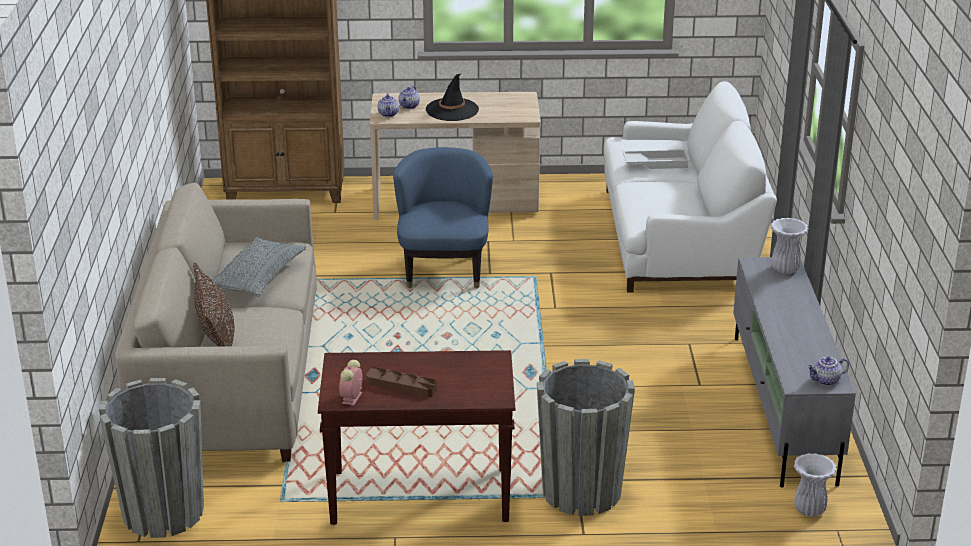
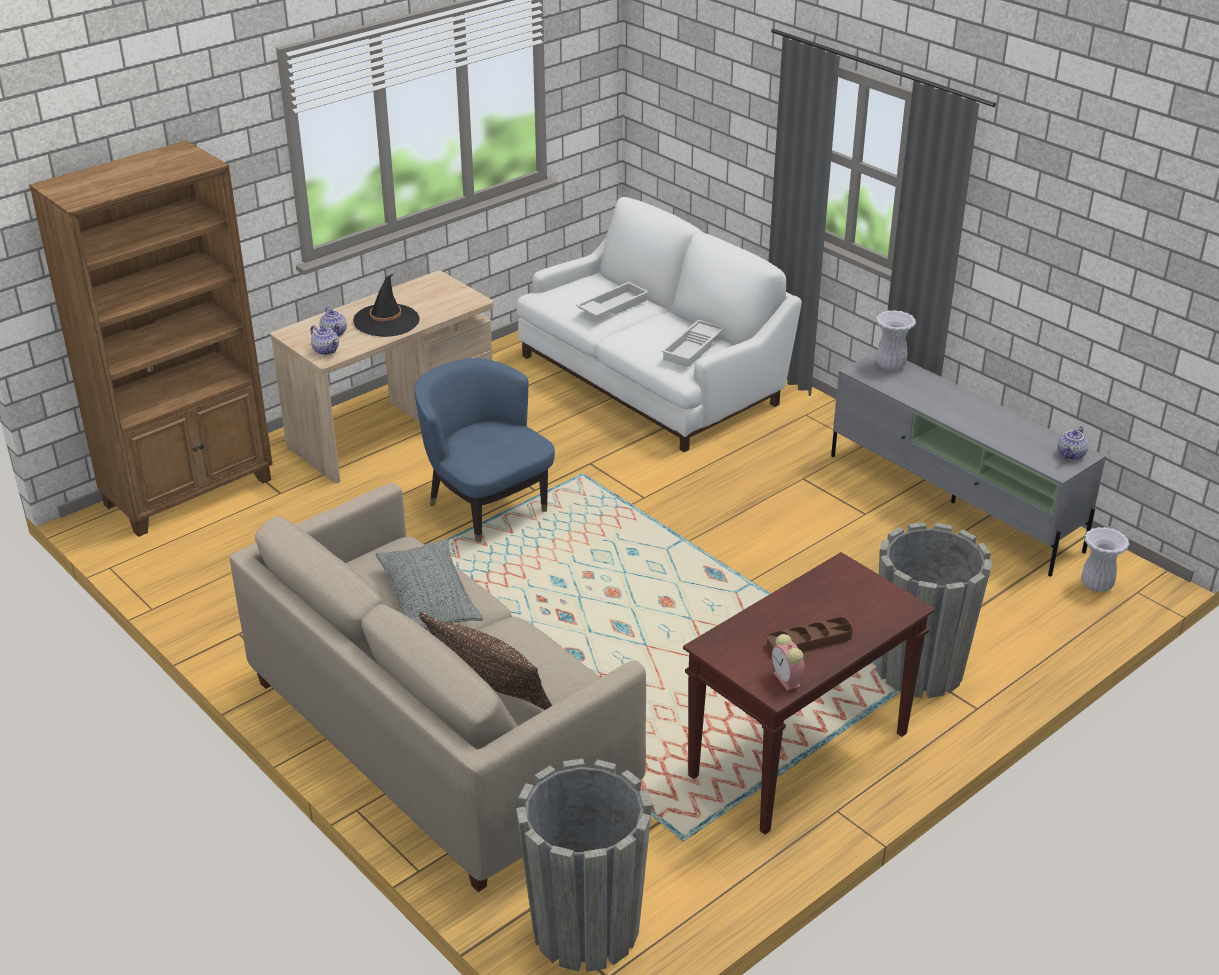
camera: 40 degrees left, 5 degrees up
none -> white tray [661,319,725,367]

